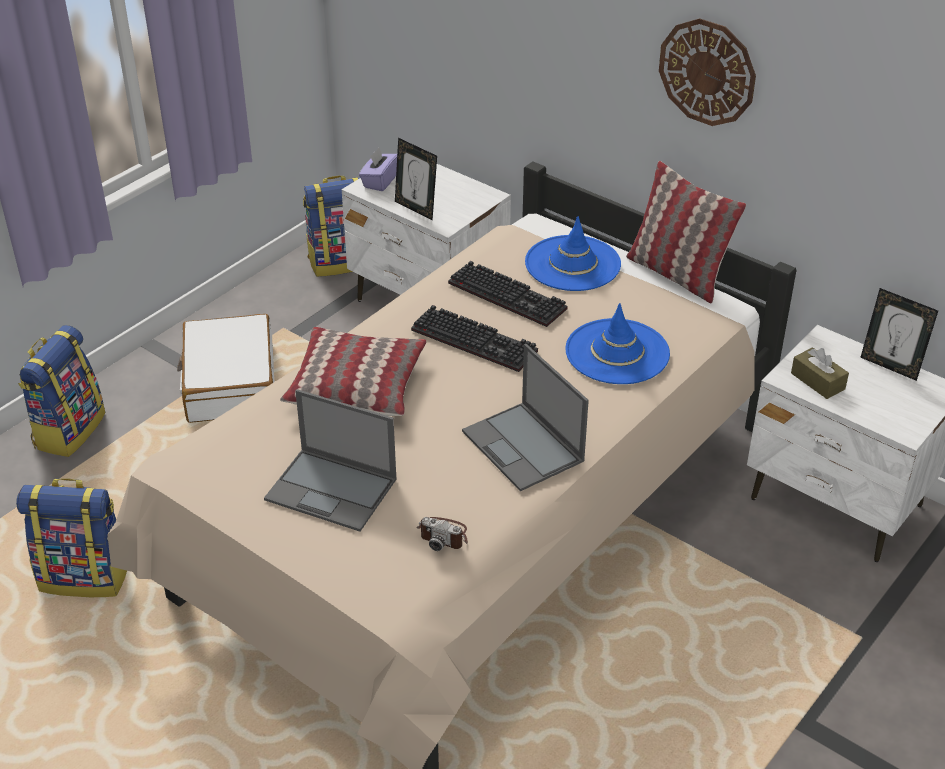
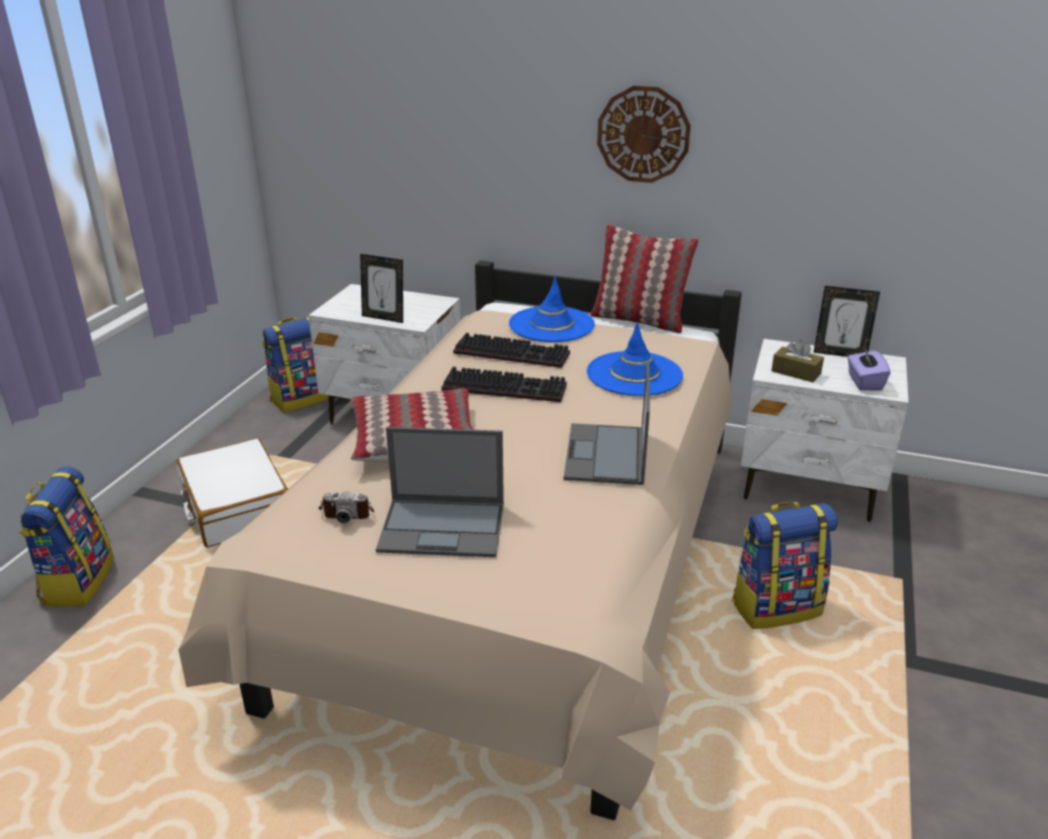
camera: 20 degrees left, 10 degrees down
backpack [16,478,127,597] -> backpack moved to [732,502,838,629]
purple tissue box [359,148,397,191] -> purple tissue box moved to [848,346,890,391]
camera [416,517,468,551] -> camera moved to [318,491,374,523]
laptop [462,344,589,491] -> laptop turned 60 degrees clockwise [564,362,650,485]

